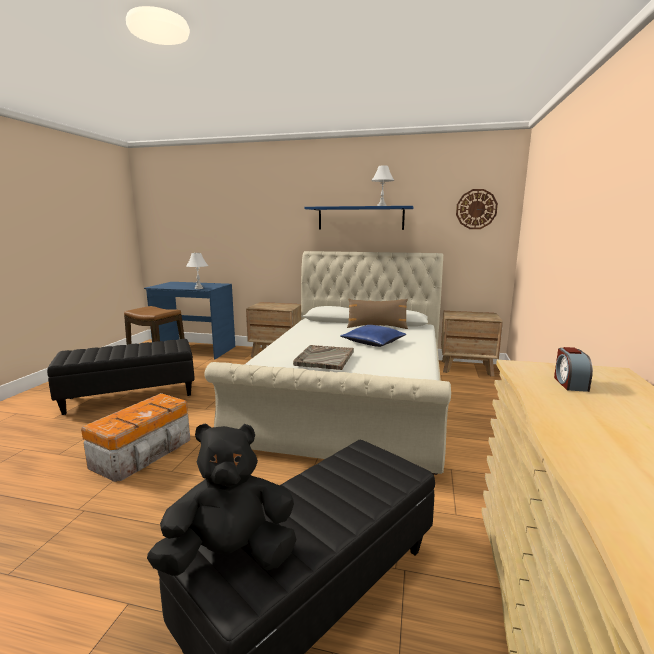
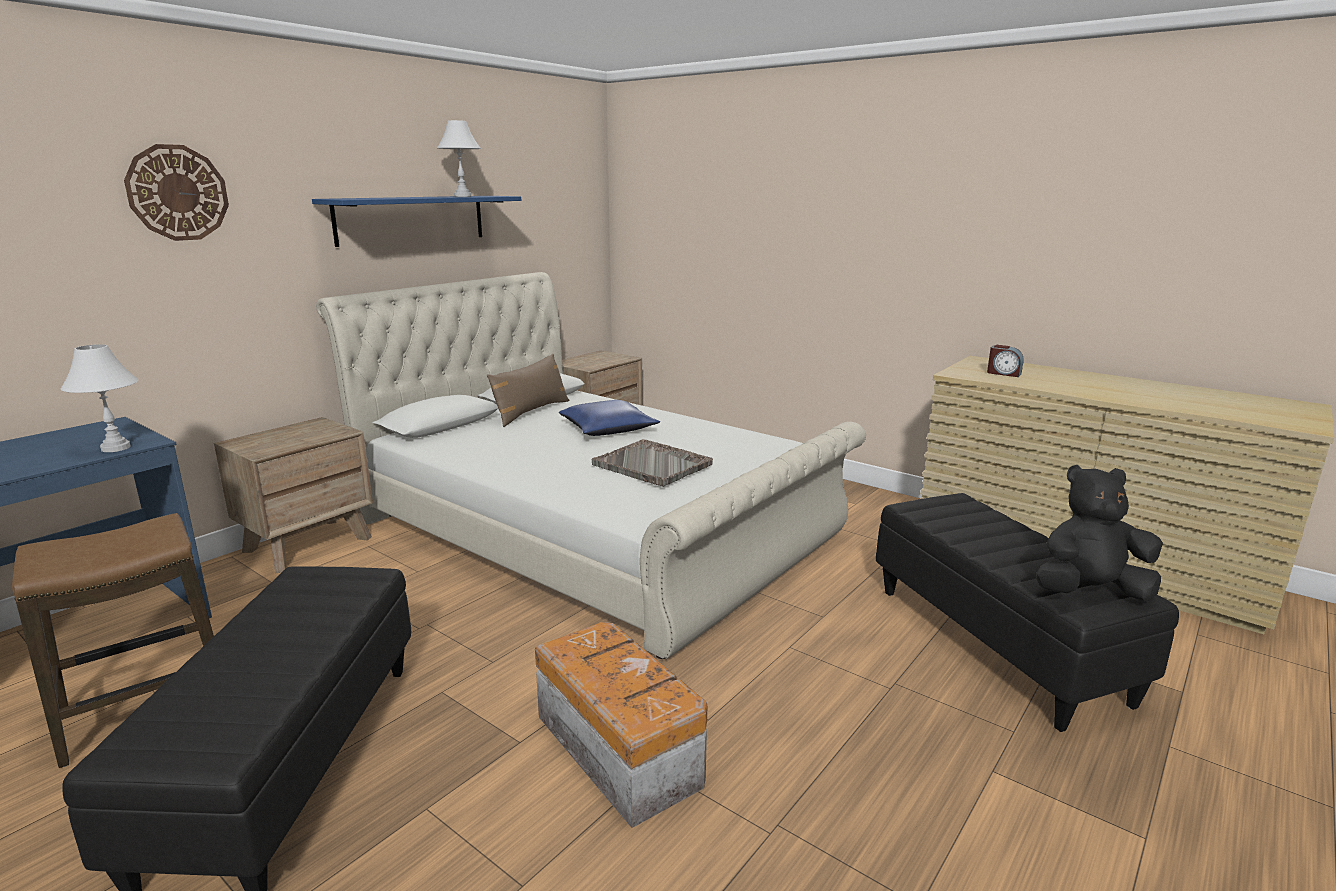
camera: 65 degrees left, 5 degrees up
black plush toy [147,423,297,576] -> black plush toy turned 75 degrees clockwise [1036,465,1163,601]
wall clock [456,189,498,229] -> wall clock moved to [124,144,229,241]

